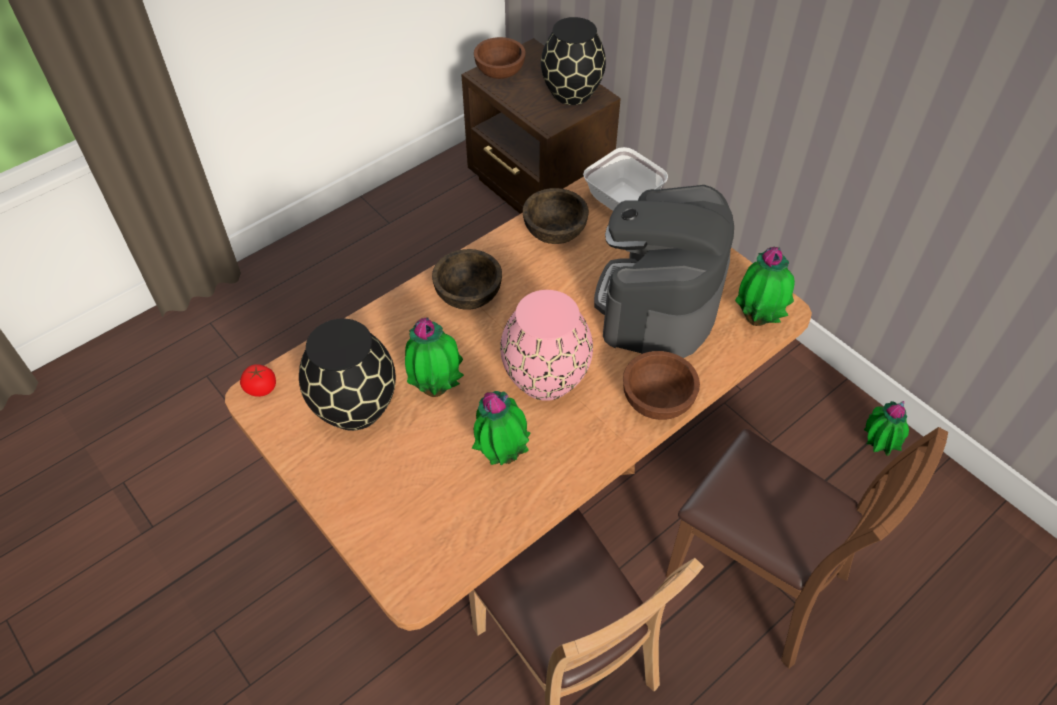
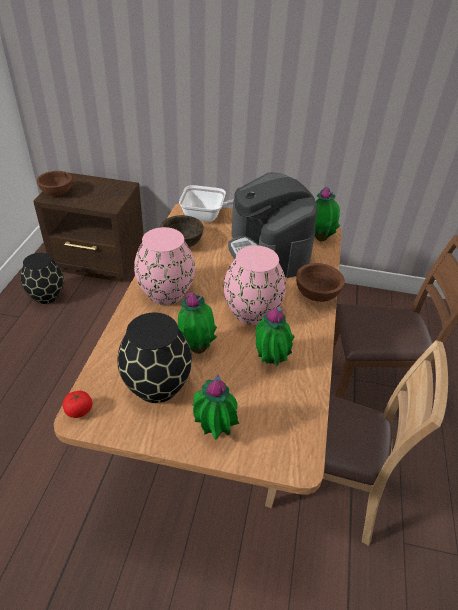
camera: 40 degrees left, 10 degrees down
brown bowl [432,249,502,310] -> pink vase [134,227,195,305]
black vase [541,17,606,105] -> black vase moved to [21,253,64,304]
potted plant [864,401,909,456] -> potted plant moved to [192,374,239,440]

